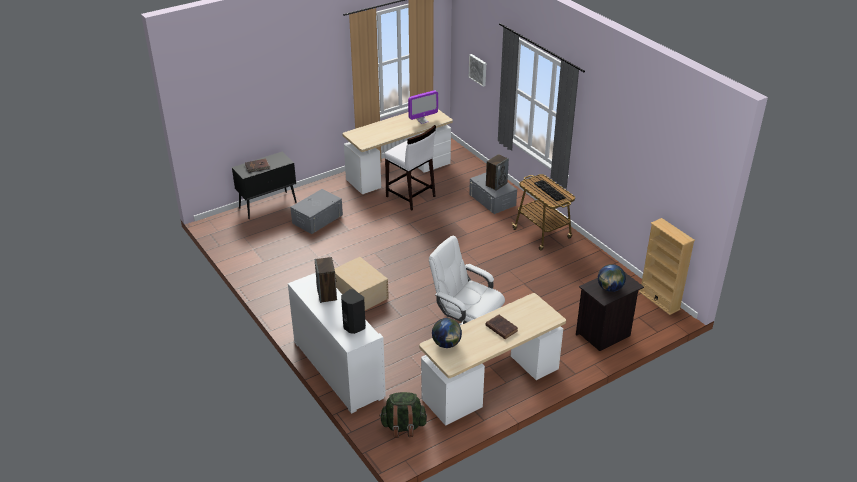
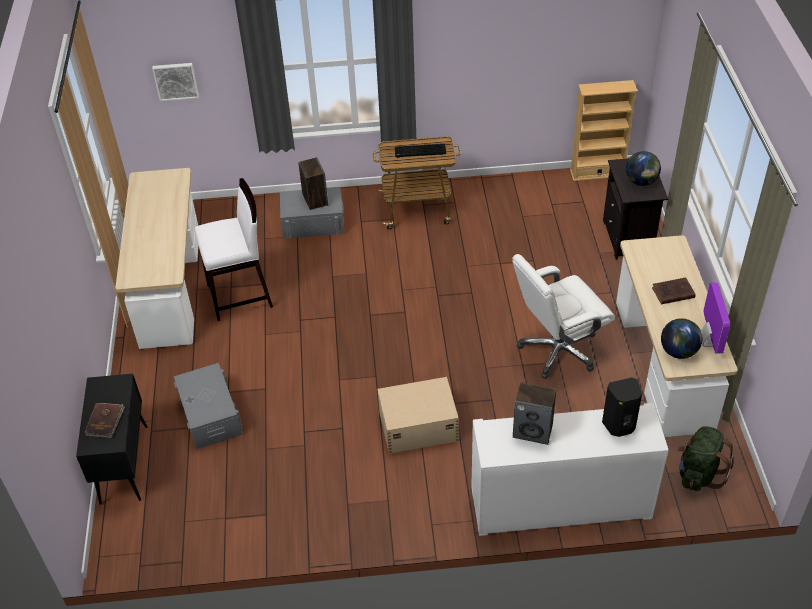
camera: 60 degrees left, 10 degrees up
monitor [408,90,438,124] -> monitor moved to [701,282,730,354]

